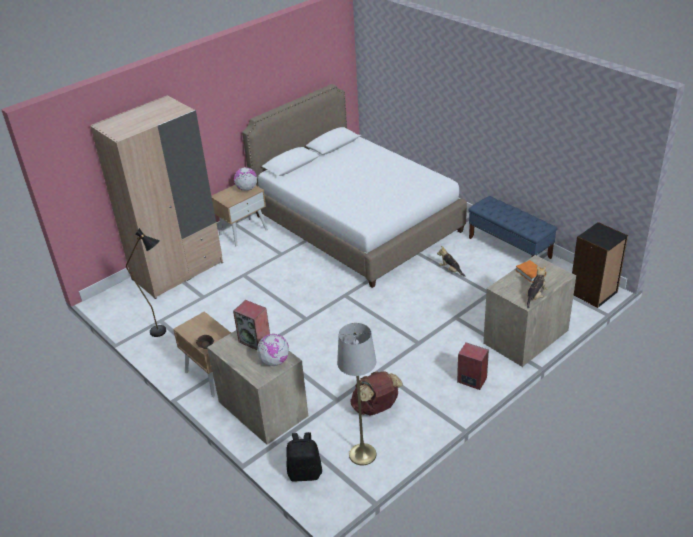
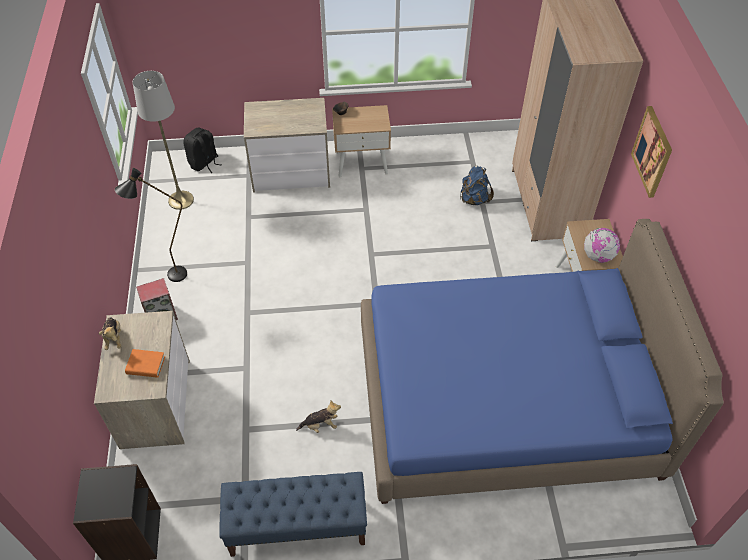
camera: 125 degrees right, 15 degrees up
black floor lamp [126,228,166,337] -> black floor lamp moved to [115,168,187,282]
speaker [233,300,270,350] -> none
white bed [242,84,467,288] -> blue bed [361,219,724,504]
globe [257,334,289,366] -> none
brown backpack [351,371,403,416] -> none
none -> blue backpack [460,166,494,205]
none -> picture [631,106,672,198]

